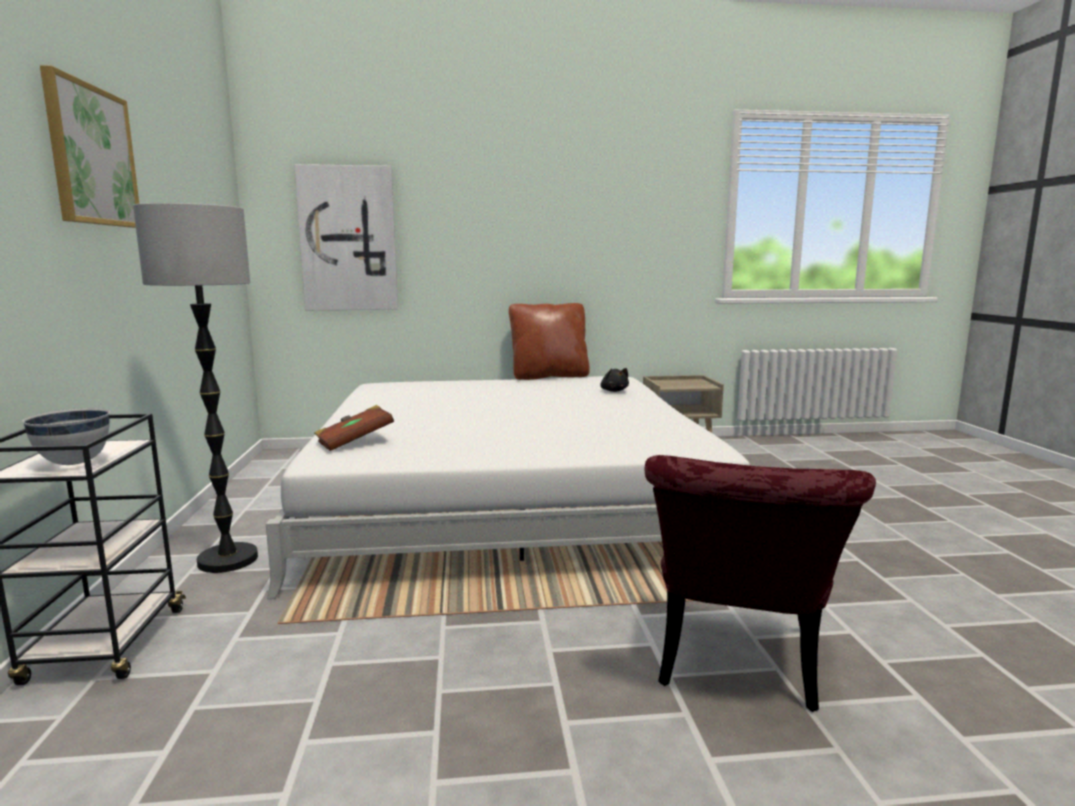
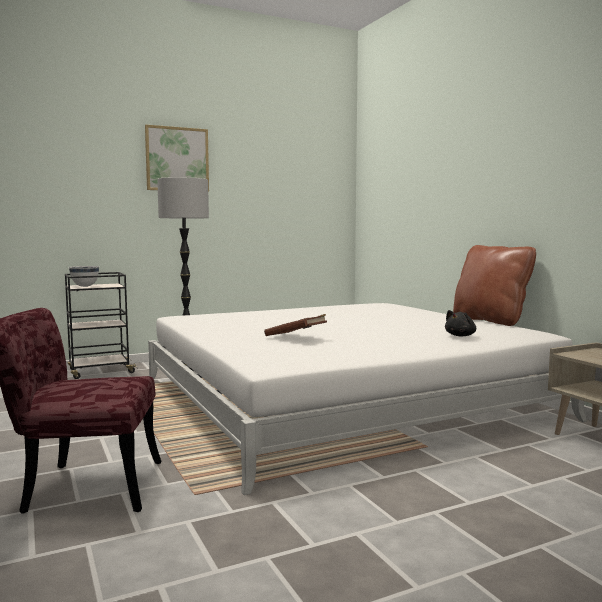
camera: 70 degrees right, 5 degrees down
picture [294,164,398,310] -> none
brown book [314,405,394,451] -> brown book moved to [264,314,327,336]

